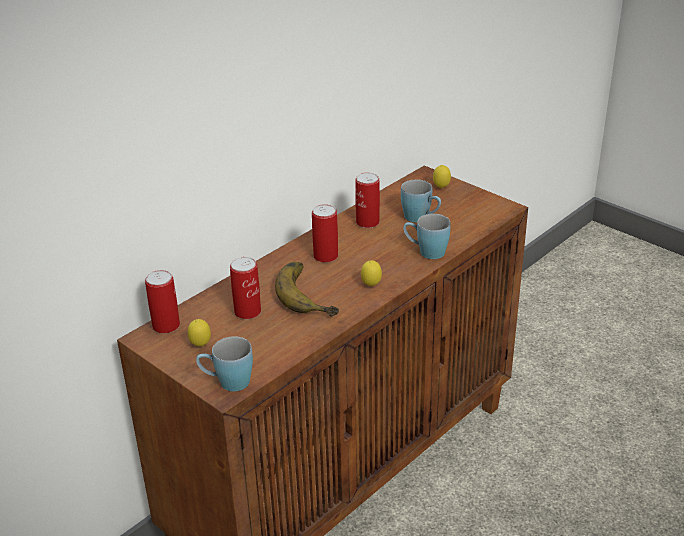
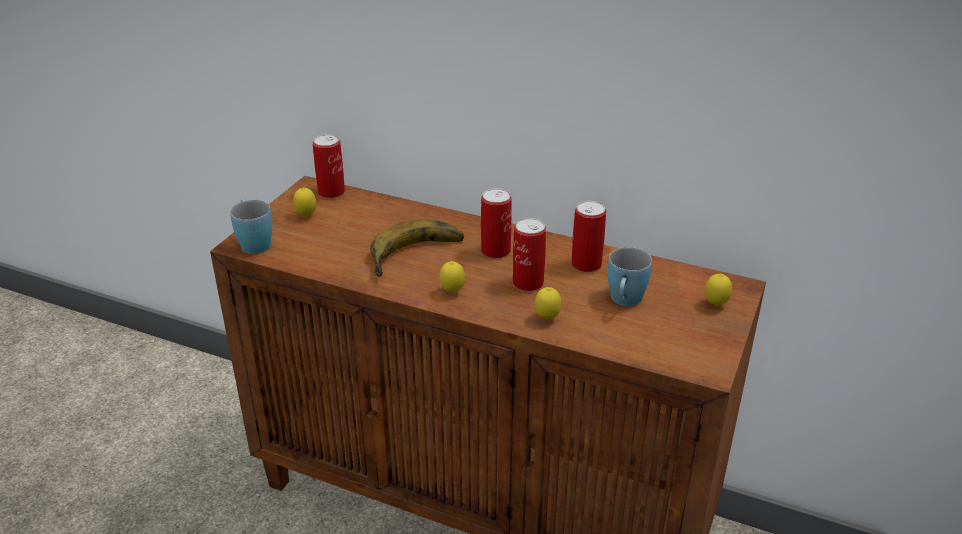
camera: 70 degrees right, 0 degrees up
can [230,257,261,319] -> can moved to [513,218,546,291]
blue mug [403,214,451,259] -> lemon [535,287,561,320]

